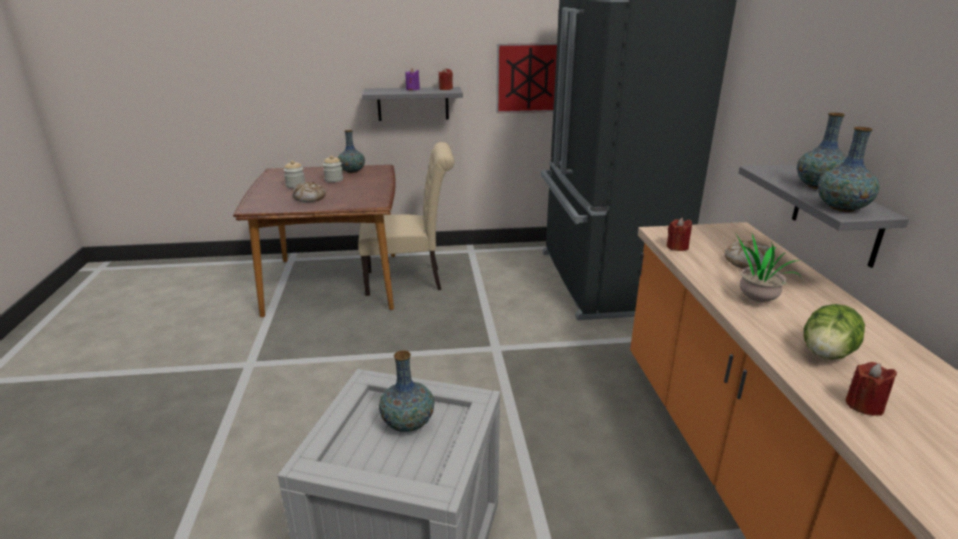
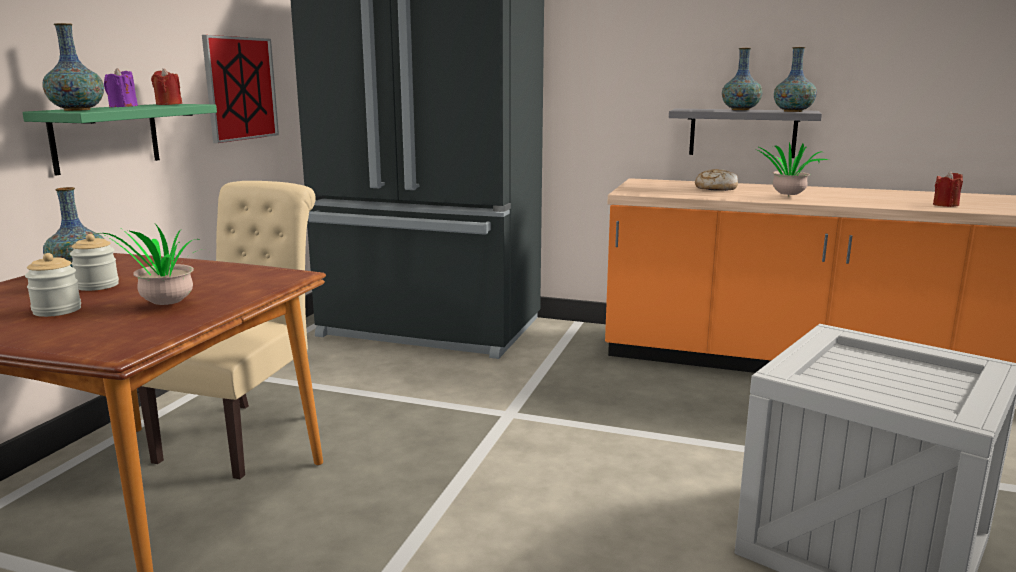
camera: 65 degrees left, 10 degrees down
bread [293,182,326,202] -> potted plant [93,224,202,305]
grey shelf [362,87,463,121] -> green shelf [22,104,217,176]
vase [379,350,434,432] -> vase moved to [43,23,104,111]
red candle [666,218,692,251] -> none
lettuce [804,304,865,359] -> none

